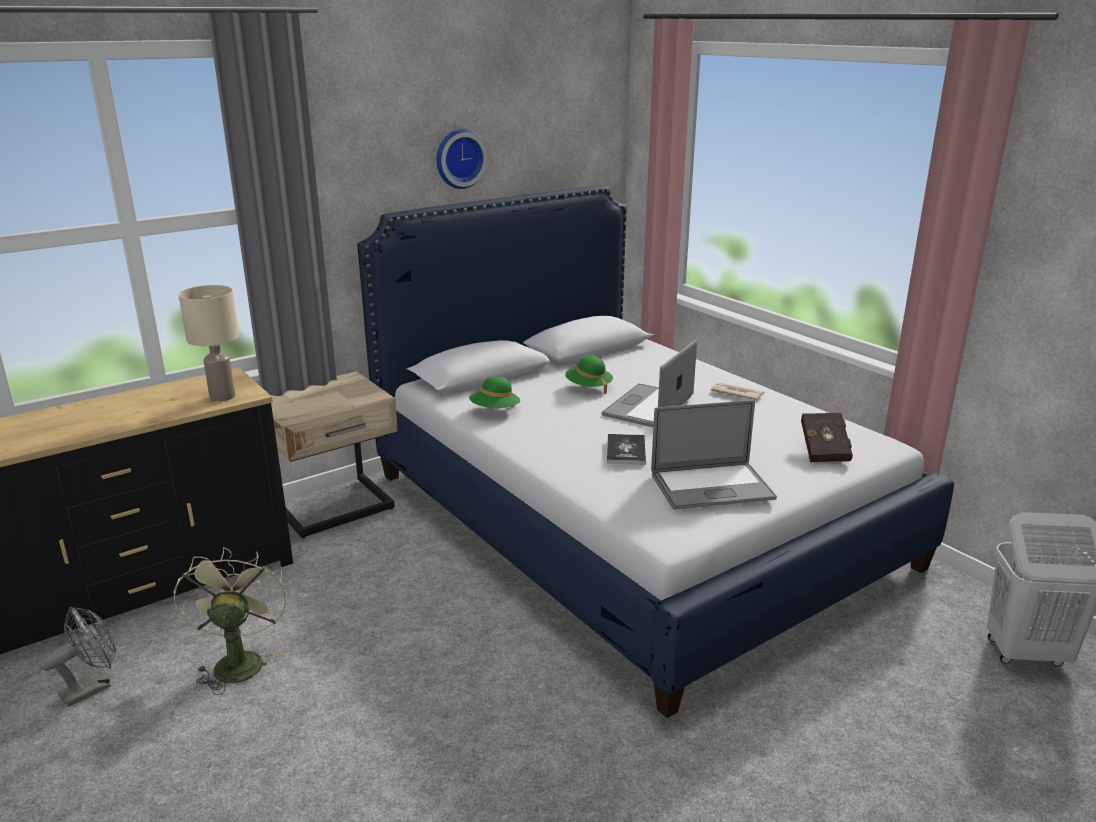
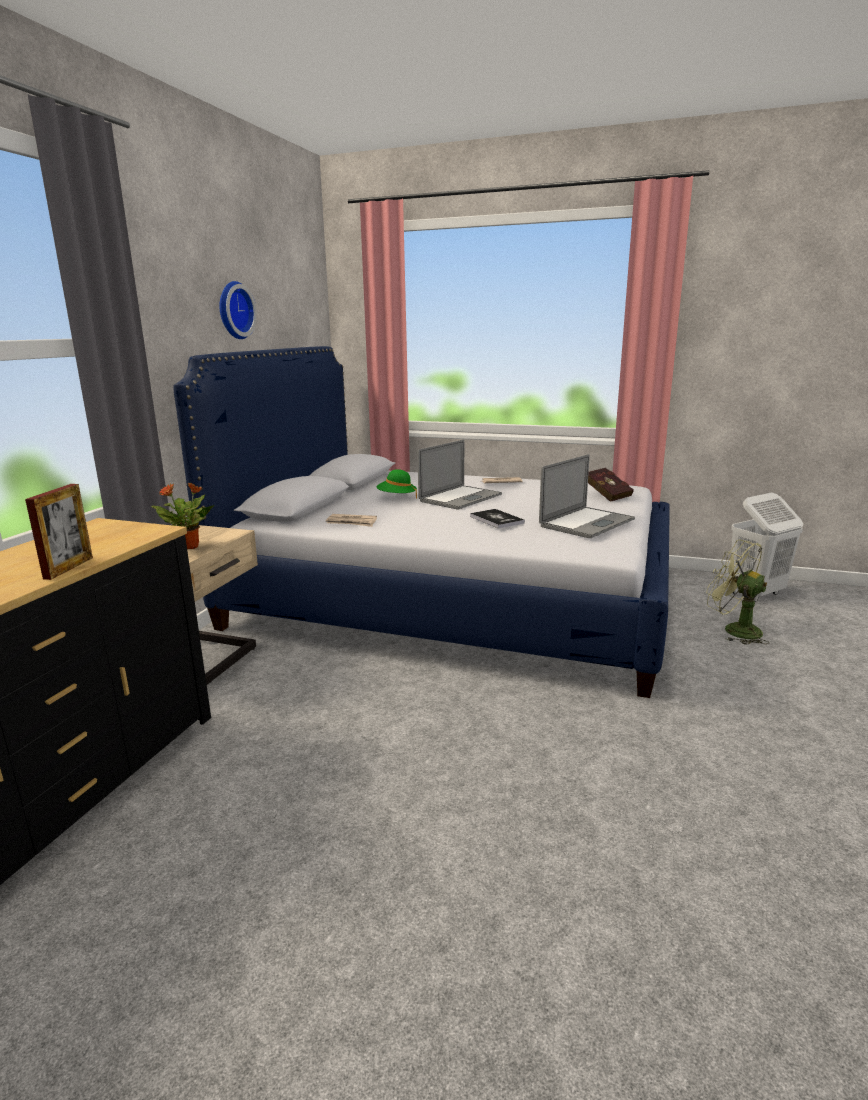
camera: 35 degrees left, 5 degrees down
grey fan [40,607,116,707] -> none
green fan [173,547,287,695] -> green fan moved to [706,540,769,645]
beige table lamp [179,285,239,402] -> none
green hat [469,376,520,408] -> newspaper [326,514,377,527]
laptop [601,340,697,427] -> laptop turned 135 degrees counterclockwise [417,440,502,509]
none -> picture frame [25,484,93,580]
none -> potted plant [151,482,214,549]

